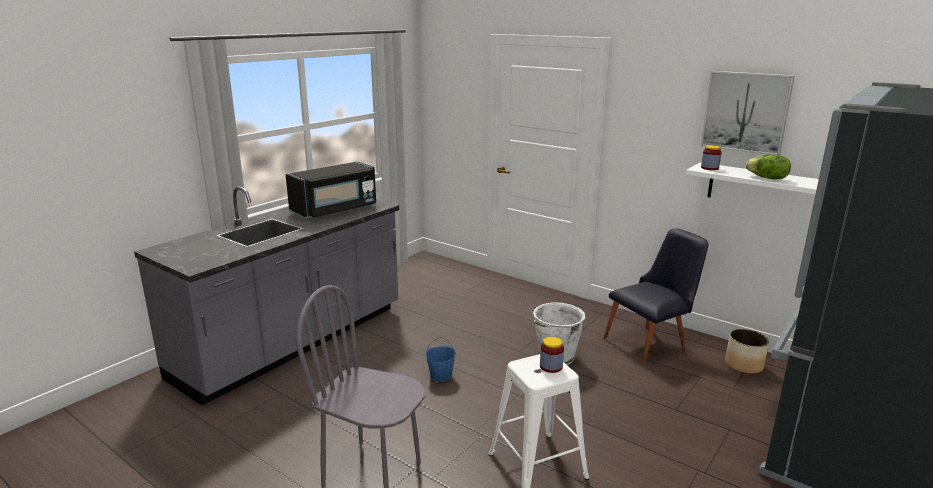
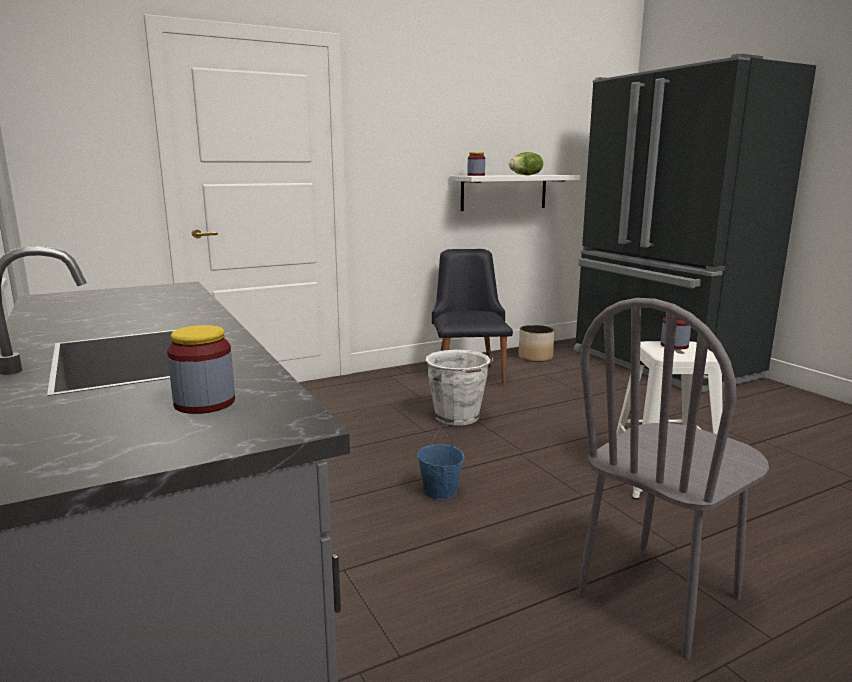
camera: 65 degrees left, 5 degrees down
black microwave [286,162,376,218] -> none
picture [701,71,795,155] -> none
none -> jar [167,325,235,414]

